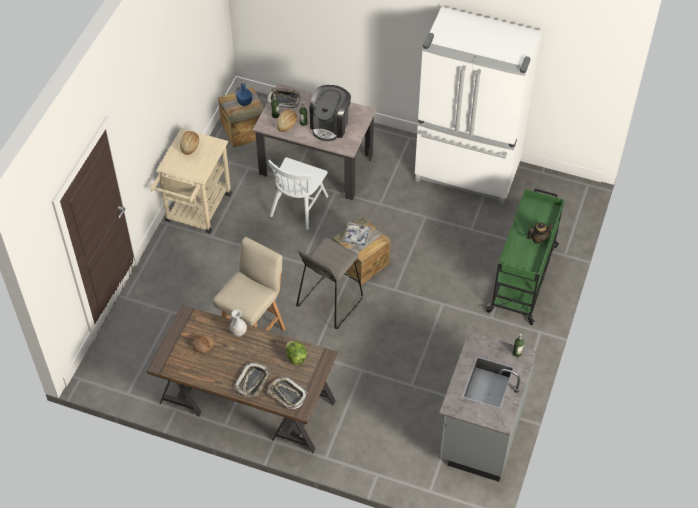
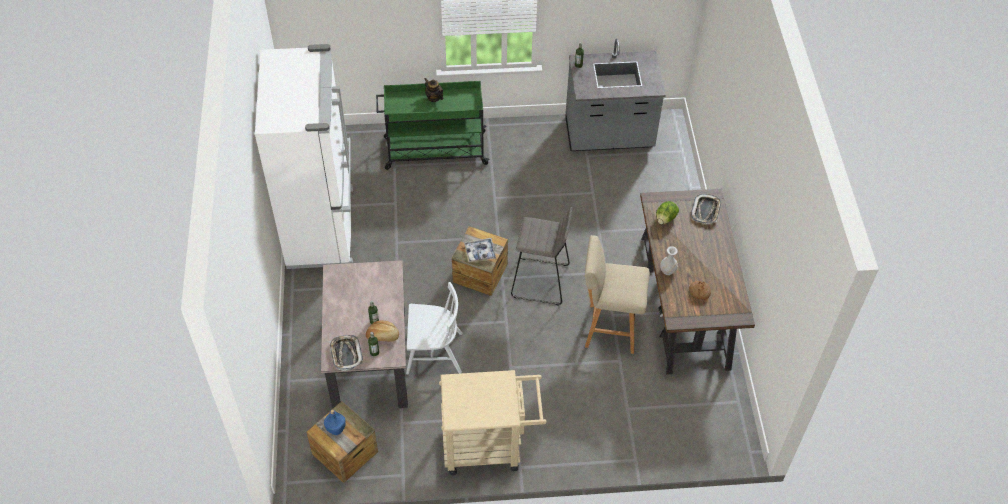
camera: 115 degrees left, 0 degrees up
bread [180,131,199,155] -> none
tray [235,363,270,397] -> none
coffee machine [310,85,351,141] -> none

